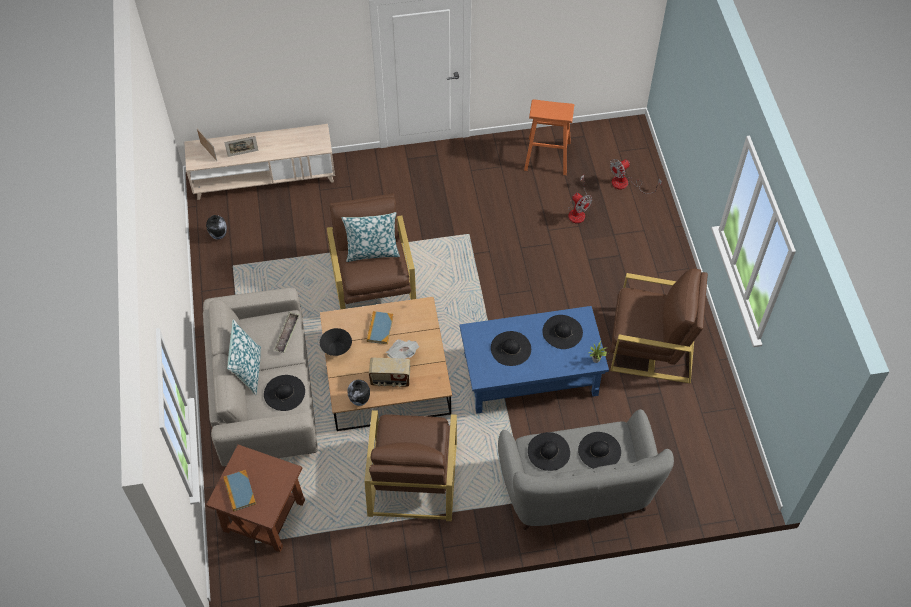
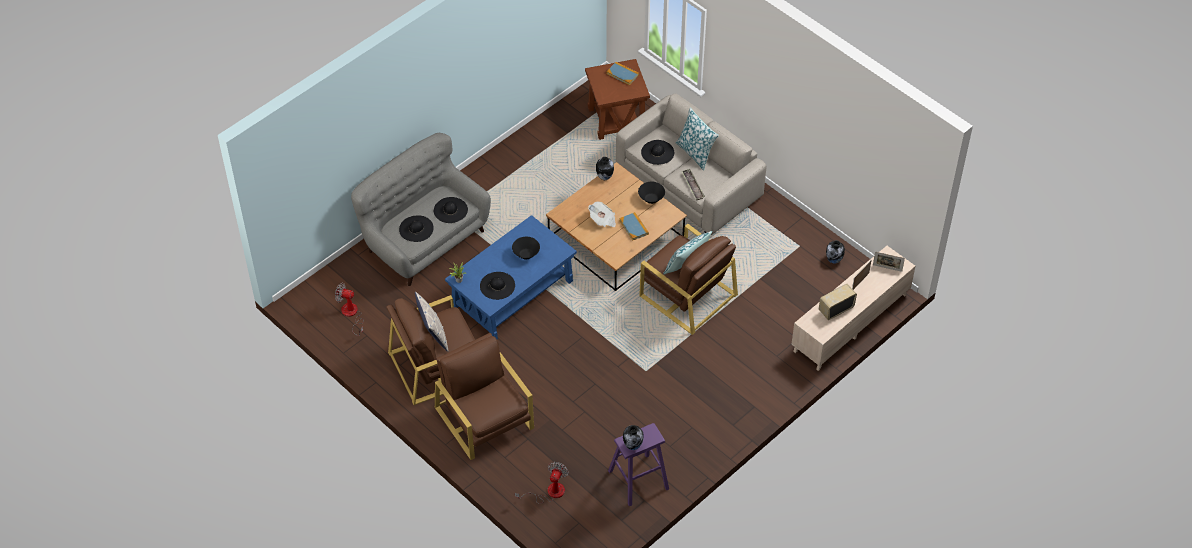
camera: 145 degrees right, 5 degrees down
brown armchair [365,410,457,521] -> brown armchair moved to [435,333,534,460]
radio [369,358,410,387] -> radio moved to [819,284,857,320]
black hat [491,331,531,366] -> black bowl [512,237,540,260]
orange stool [524,100,574,175] -> purple stool [608,423,669,506]
fan [568,175,592,224] -> fan moved to [335,283,364,336]
none -> pillow [415,292,449,352]
none -> vase [623,425,644,450]

